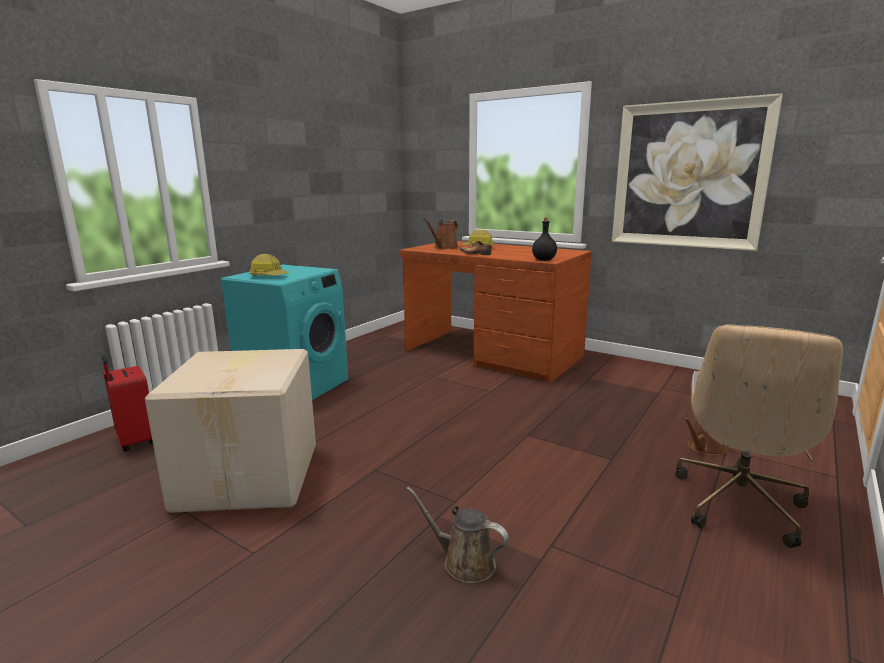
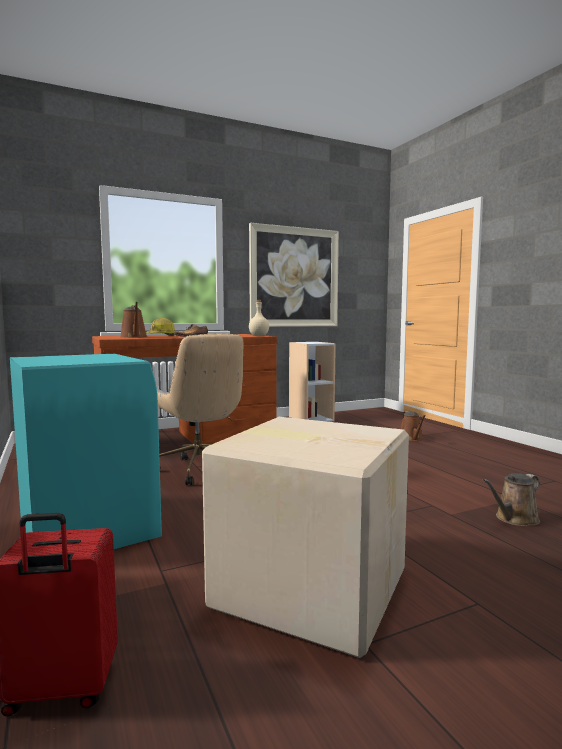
camera: 60 degrees left, 10 degrees down
hard hat [249,254,289,276] -> none
black bottle [532,218,557,261] -> beige bottle [249,300,269,336]
grey office chair [676,324,843,548] -> grey office chair moved to [157,334,244,485]
none -> bookcase [289,342,336,422]

